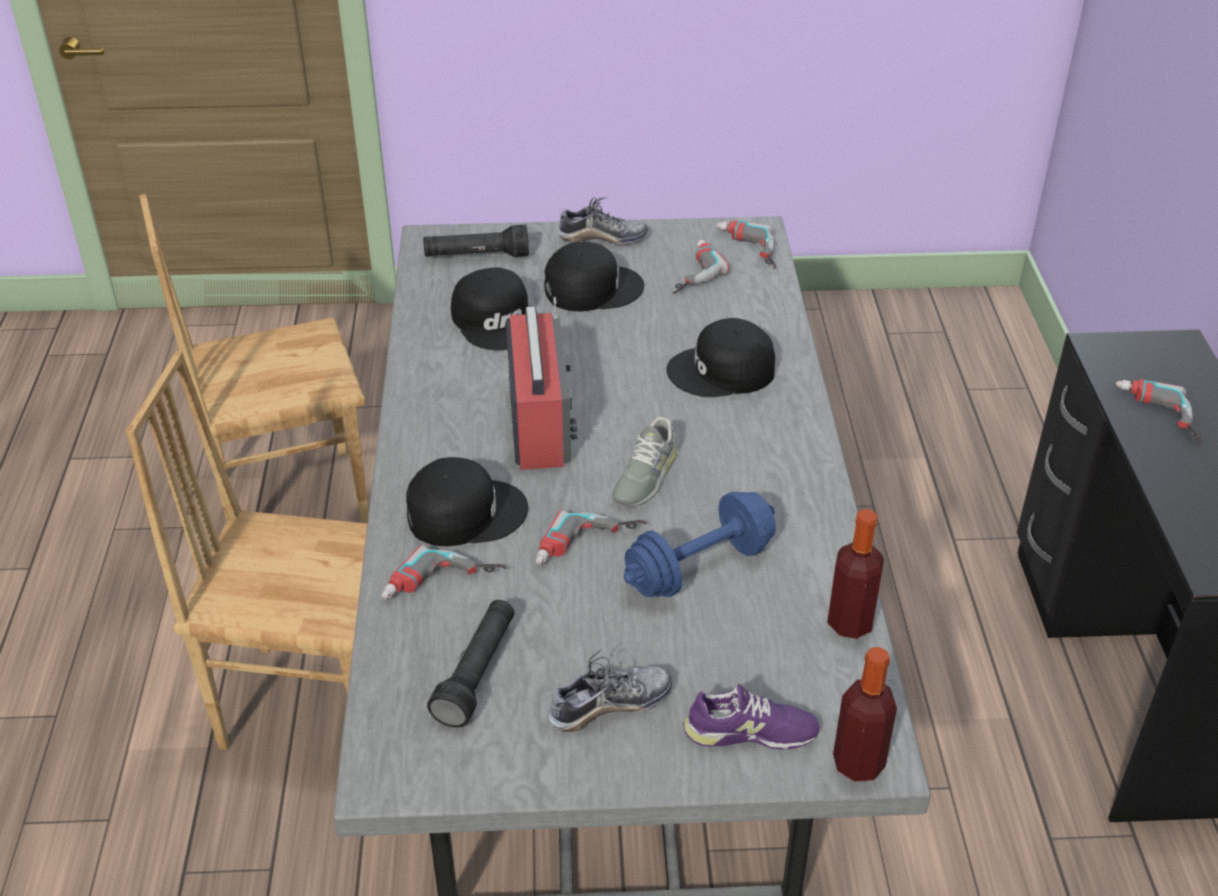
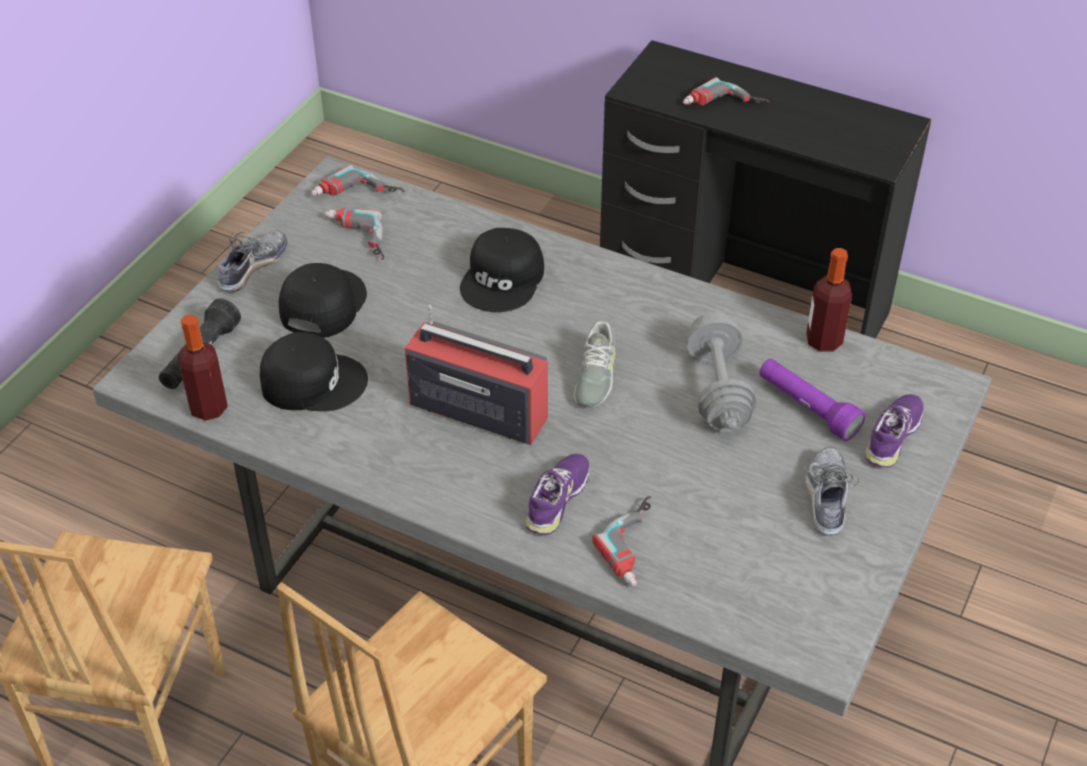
camera: 60 degrees left, 5 degrees up
black cap [406,457,528,546] -> purple shoe [525,454,590,535]
black flashlight [427,600,514,727] -> none
power drill [535,509,647,565] -> none
grey shoe [612,417,677,506] -> grey shoe turned 45 degrees clockwise [574,321,616,407]
blue dumbbell [624,492,776,597] -> grey dumbbell [686,312,757,432]
bottle [833,647,897,782] -> bottle moved to [178,314,228,421]
none -> purple flashlight [759,359,865,441]

